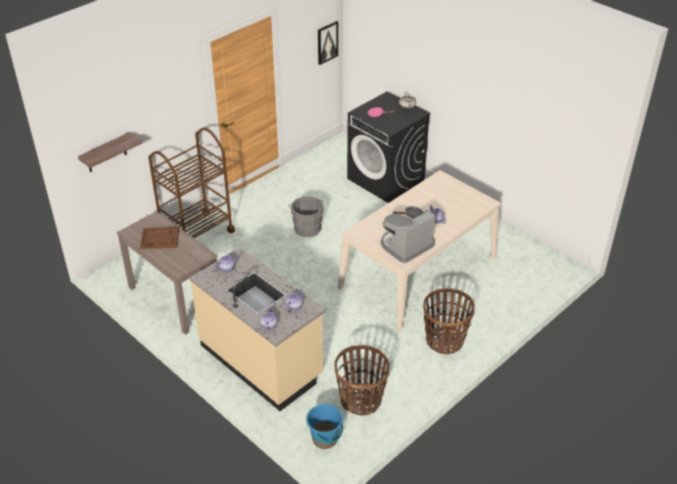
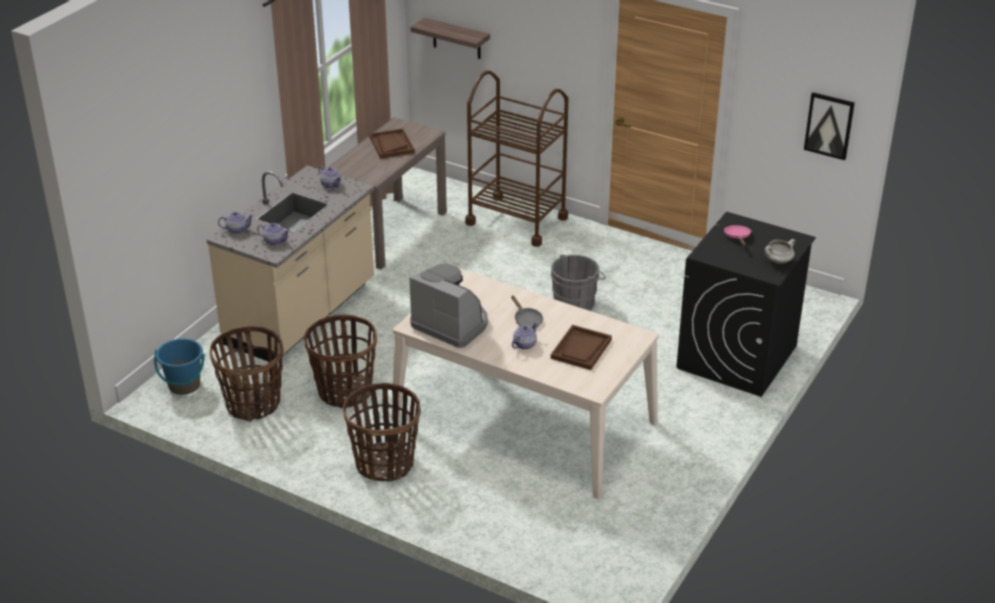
camera: 75 degrees right, 5 degrees down
none -> basket [304,315,377,408]
none -> brown tray [551,325,612,370]

